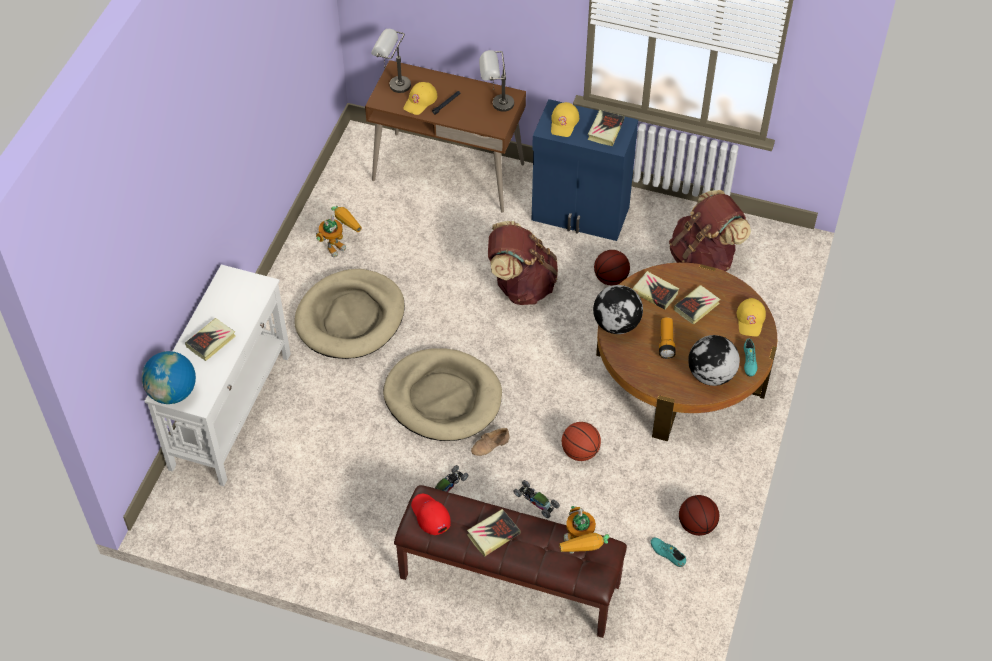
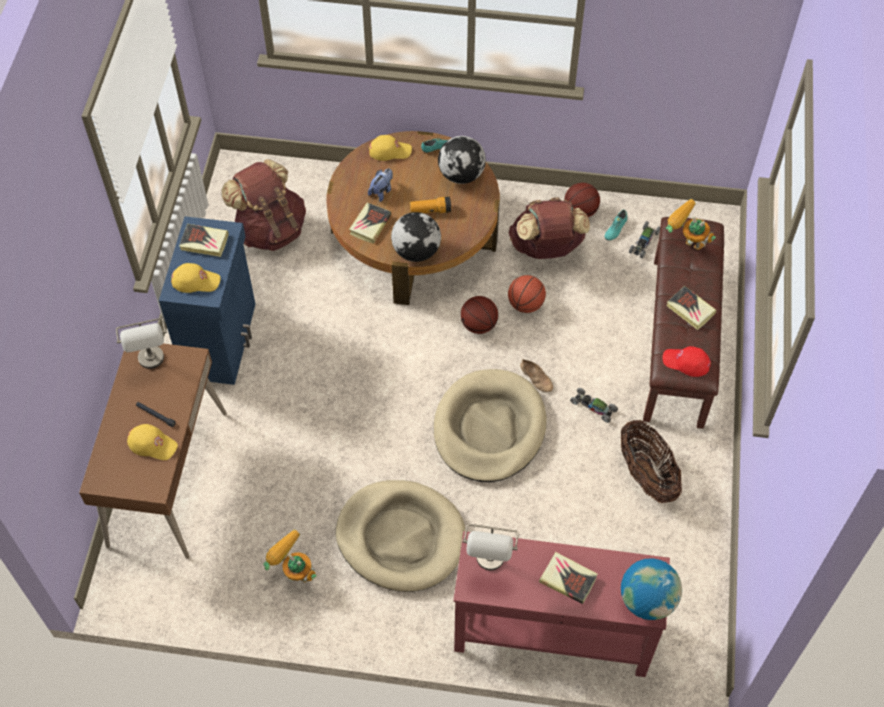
camera: 100 degrees left, 5 degrees up
white console table [145,264,291,486] -> red console table [453,531,670,677]
grey table lamp [371,29,411,93] -> grey table lamp moved to [462,524,519,570]
red cap [411,494,451,535] -> red cap turned 60 degrees clockwise [663,346,711,377]
brown backpack [488,221,558,305] -> brown backpack moved to [509,198,590,259]
toy car [513,480,560,518] -> toy car moved to [629,221,660,258]
toy robot [559,506,609,554] -> toy robot turned 120 degrees counterclockwise [666,199,716,250]
basketball [594,250,630,285] -> basketball moved to [460,296,498,334]
book [674,285,721,324] -> plush toy [368,168,393,202]
none -> basket [621,420,682,503]

